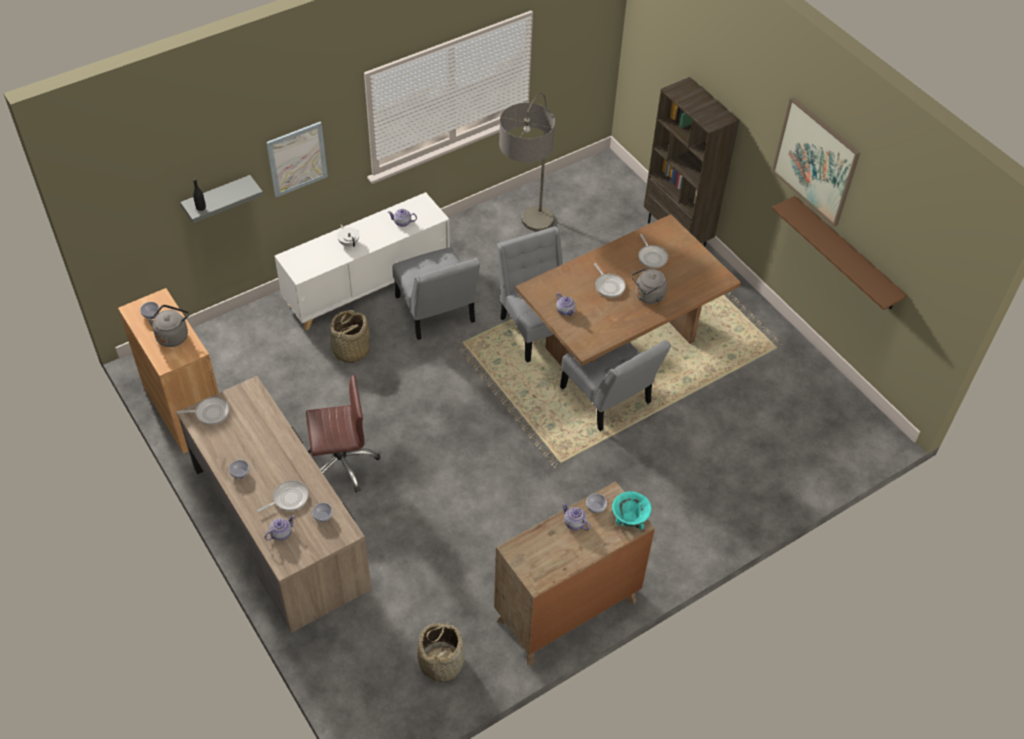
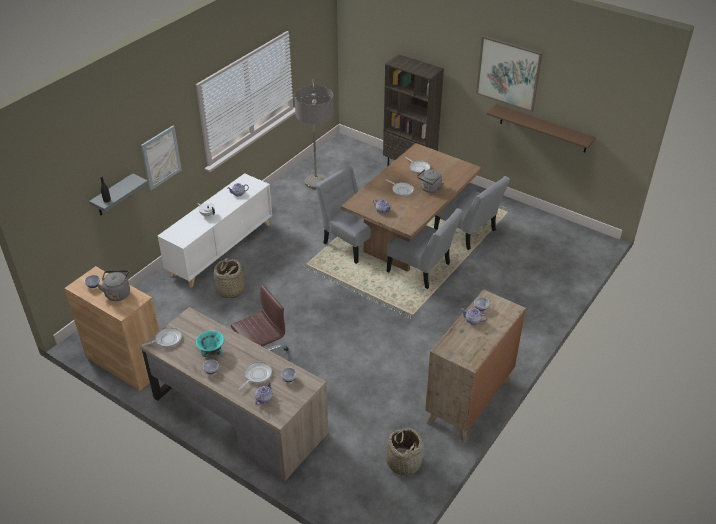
camera: 20 degrees left, 10 degrees down
grey chair [392,247,480,340] -> grey chair moved to [434,176,510,250]
turquoise bowl [612,492,652,530] -> turquoise bowl moved to [196,331,224,357]

